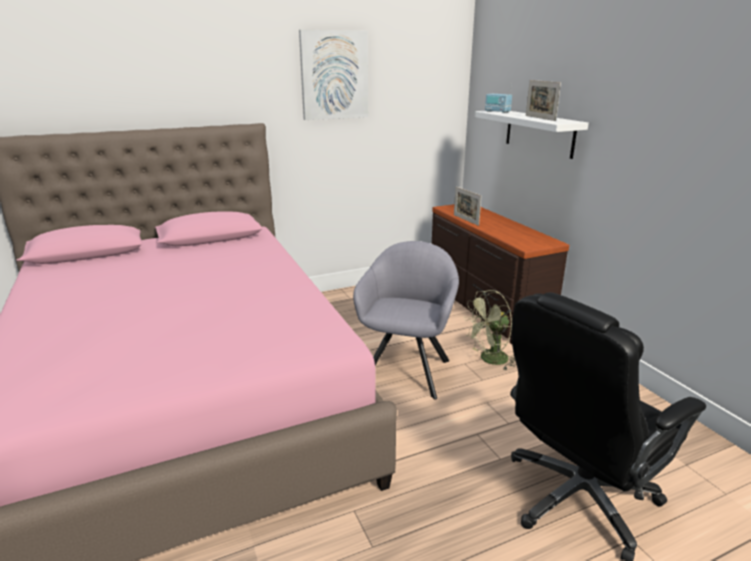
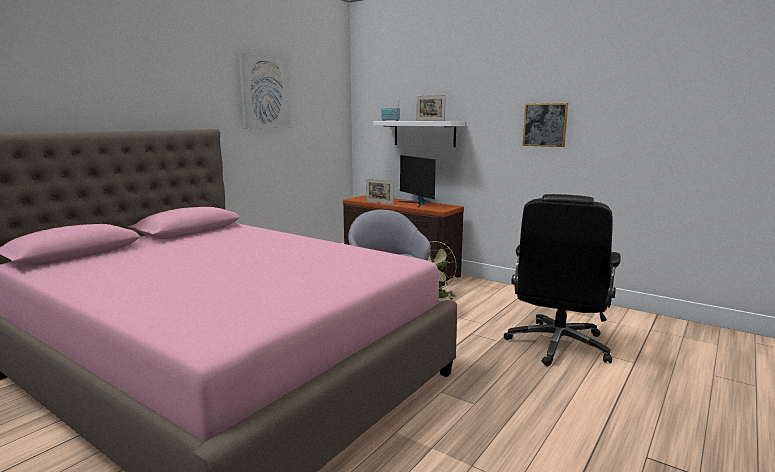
camera: 30 degrees left, 10 degrees down
none -> monitor [398,155,436,207]
none -> picture [523,103,568,147]

